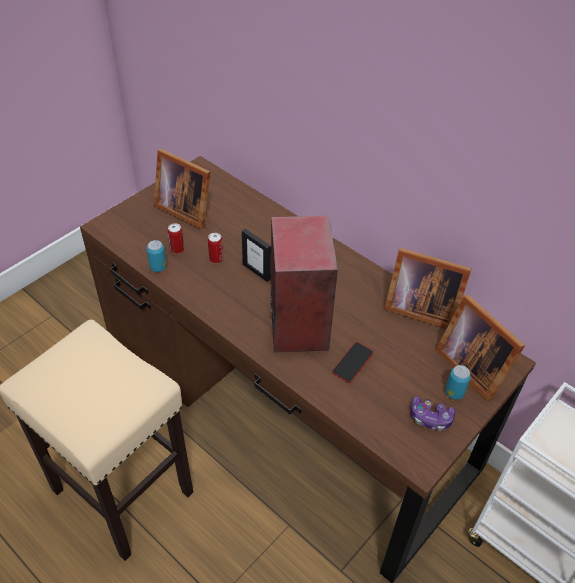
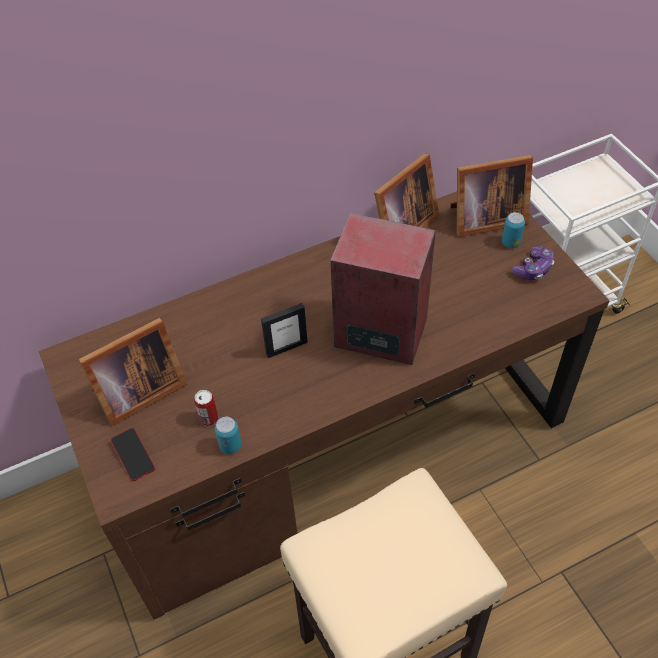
camera: 65 degrees left, 5 degrees up
can [208,233,223,263] -> none
phone [332,342,373,383] -> phone moved to [111,428,155,481]

